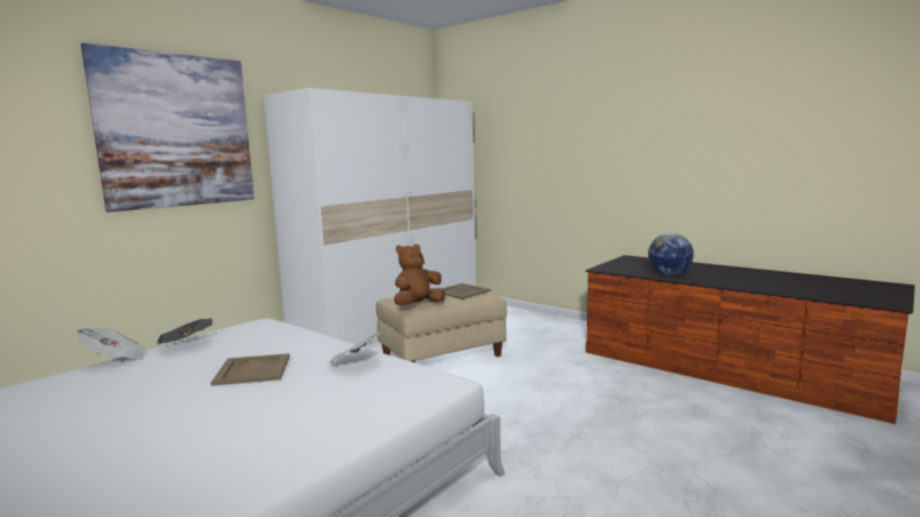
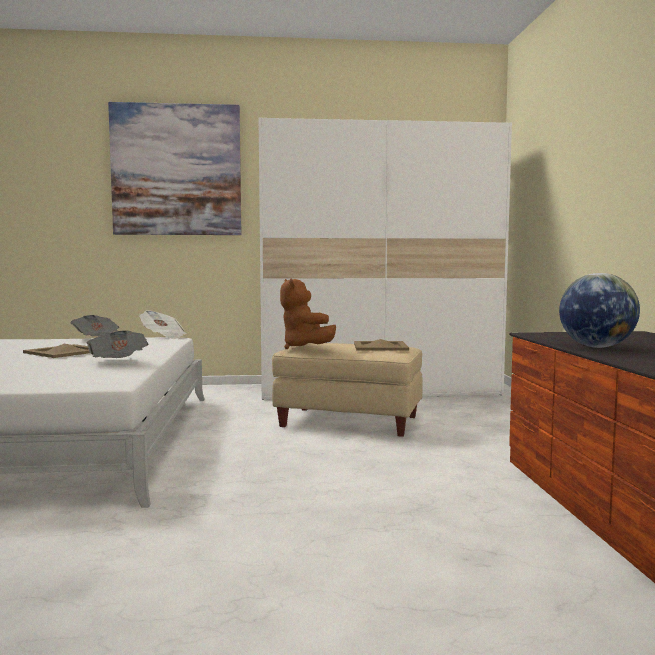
camera: 45 degrees right, 5 degrees down
newspaper [76,329,145,360] -> newspaper moved to [139,310,187,339]
brown plush toy [394,244,445,305] -> brown plush toy turned 120 degrees counterclockwise [280,278,336,349]

